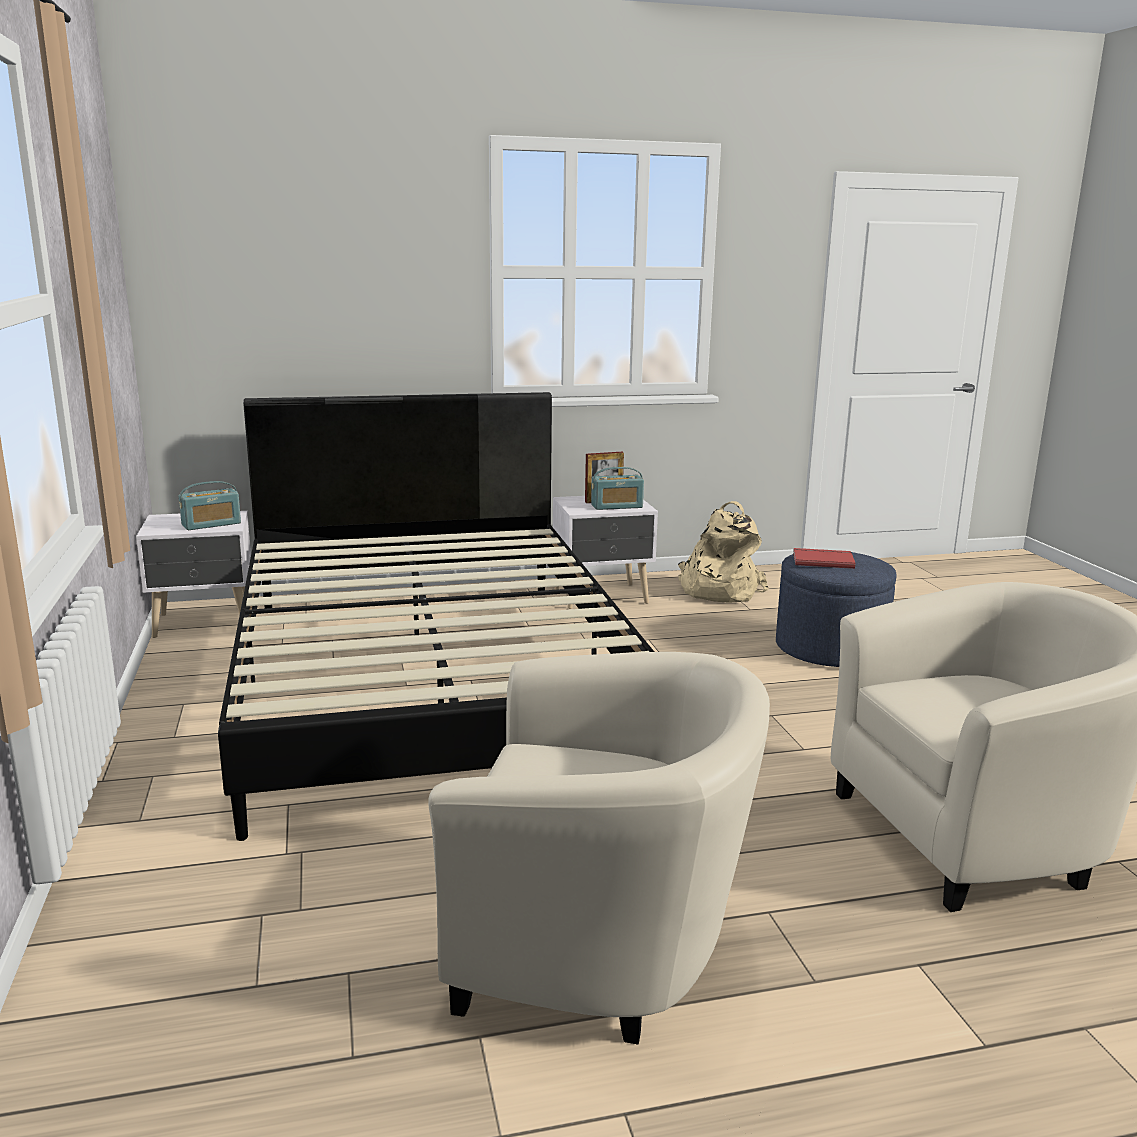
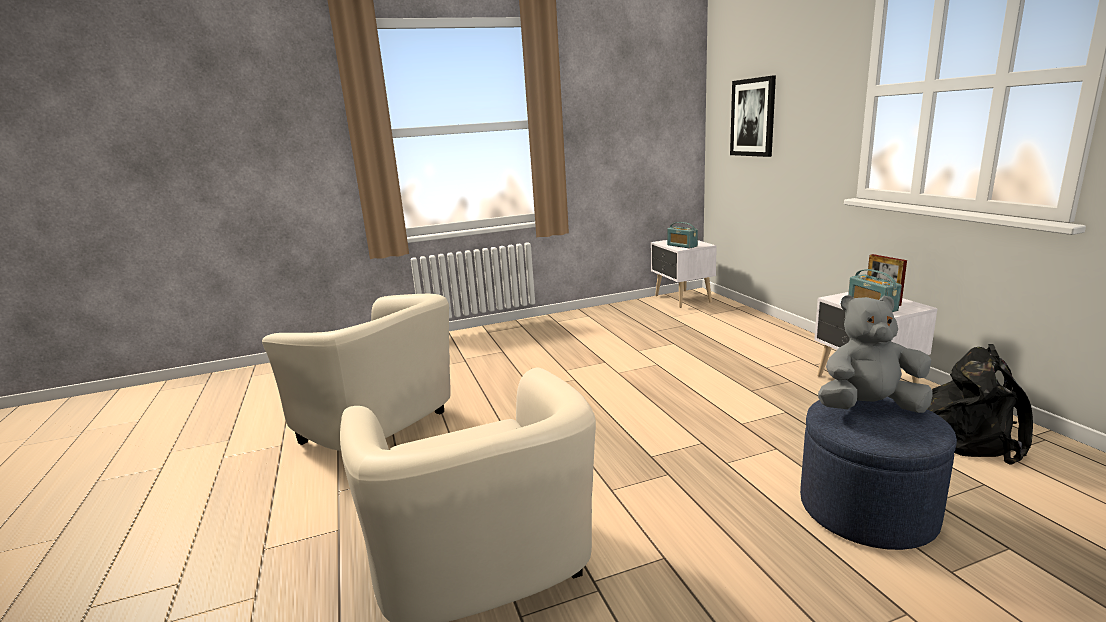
camera: 85 degrees right, 0 degrees up
black bed [218,392,654,841] -> none
beige armchair [428,652,770,1045] -> beige armchair turned 60 degrees counterclockwise [262,294,451,451]
beige backpack [678,501,768,603] -> black backpack [928,344,1033,465]
red book [793,548,855,569] -> grey plush toy [818,295,933,413]
none -> picture [730,75,776,157]

